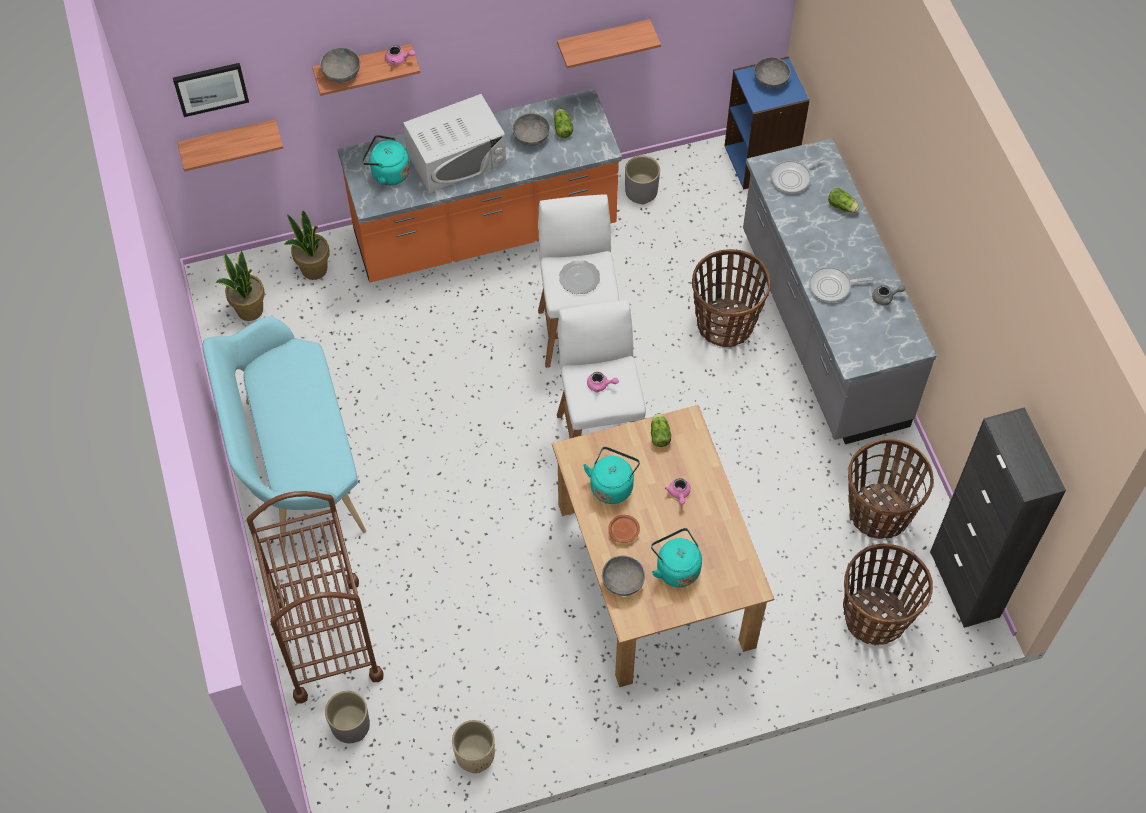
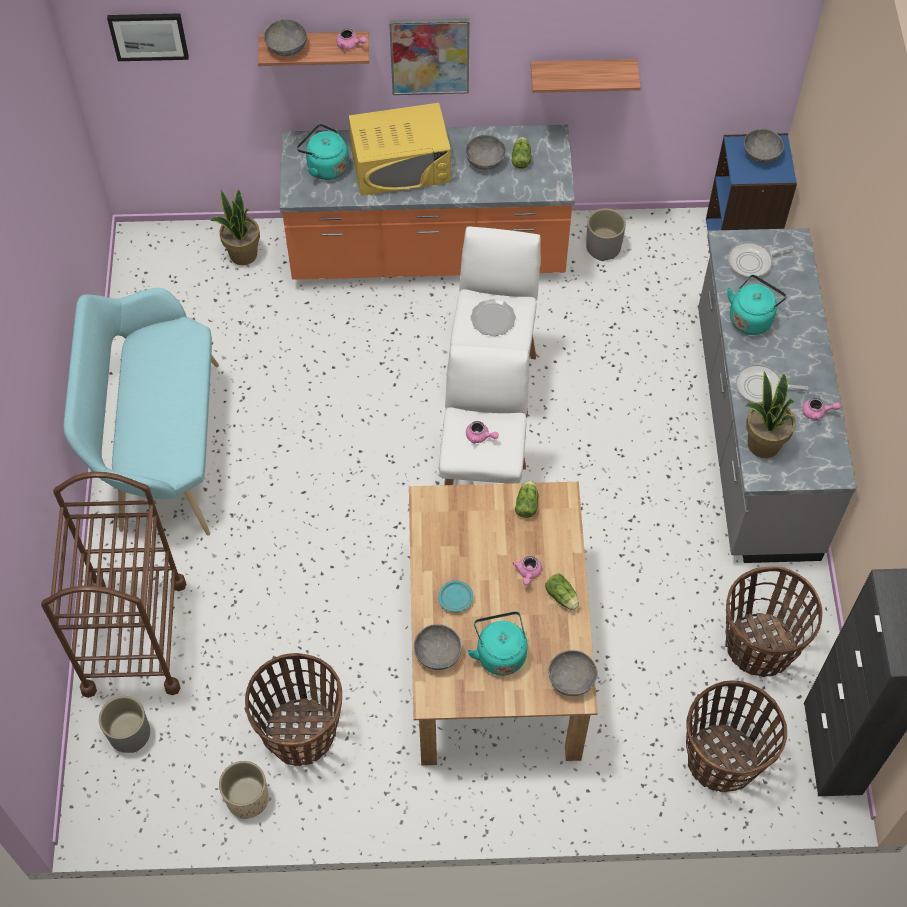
camera: 15 degrees right, 0 degrees up
shelf [177,119,283,172] -> none
potted plant [216,251,265,321] -> potted plant moved to [746,371,796,458]
white microwave [403,94,506,193] -> yellow microwave [349,103,451,196]
turquoise kettle [583,447,640,504] -> turquoise kettle moved to [727,275,787,335]
brown plate [608,515,640,543] -> turquoise plate [438,580,474,612]
basket [692,249,771,347] -> basket moved to [244,653,342,766]
lettuce [828,188,860,213] -> lettuce moved to [545,574,579,610]
grey teapot [872,285,905,305] -> pink teapot [802,398,841,421]
none -> picture [389,18,470,95]
none -> grey bowl [548,650,598,696]

